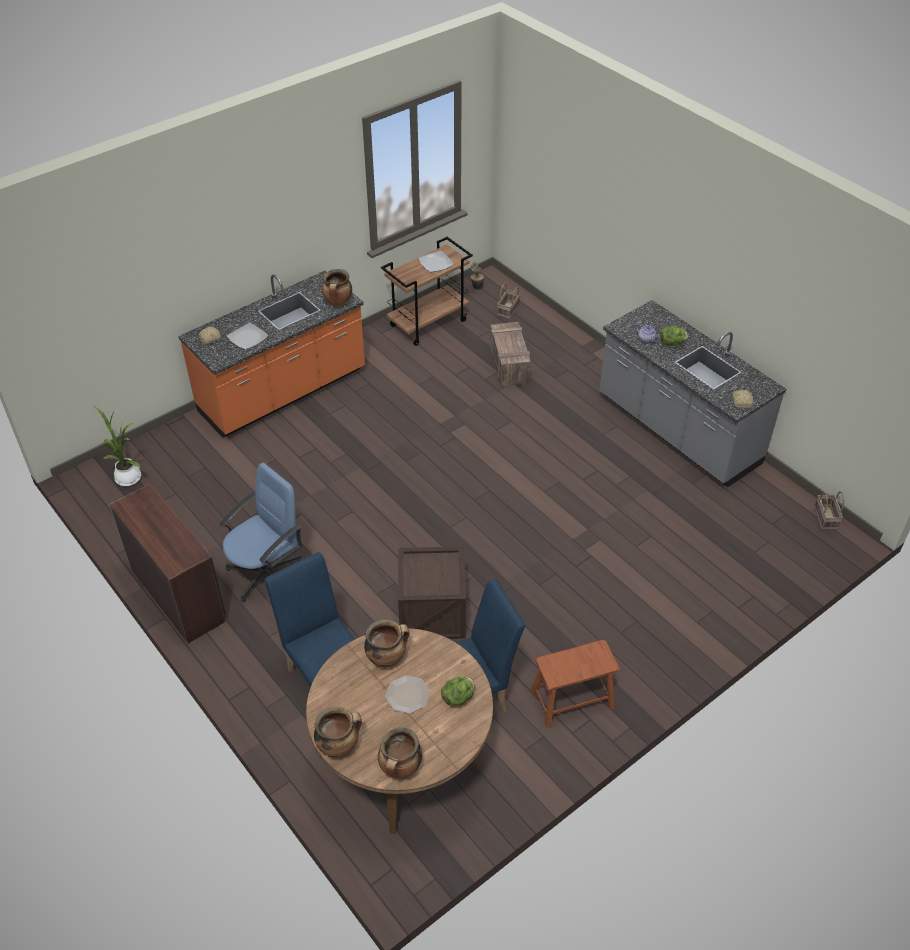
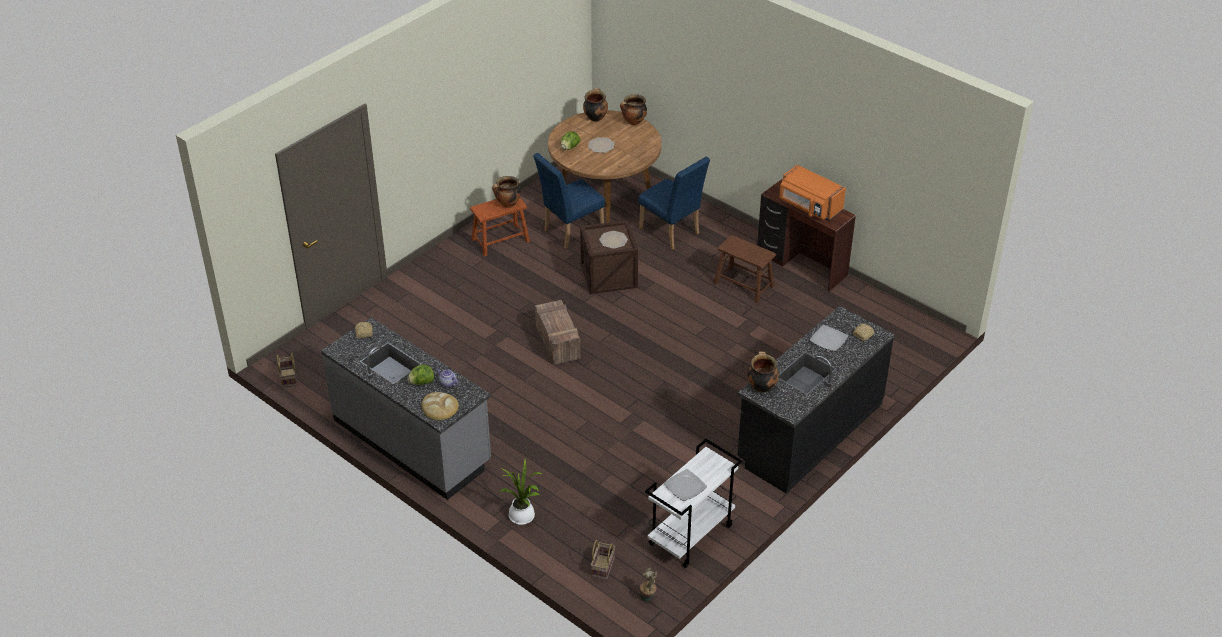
camera: 170 degrees right, 5 degrees down
potted plant [94,406,141,486] -> potted plant moved to [500,459,543,525]
orange counter [178,270,365,438] -> black counter [737,306,895,494]
blue office chair [220,463,302,602] -> brown stool [713,235,776,303]
cooking pot [364,620,410,668] -> cooking pot moved to [492,176,521,208]
brown cart [381,237,473,346] -> white cart [645,439,742,568]
crate [490,322,531,387] -> crate moved to [535,300,580,365]
none -> bread [421,392,459,420]
none -> plate [599,231,628,249]
none -> orange microwave [779,165,846,220]

